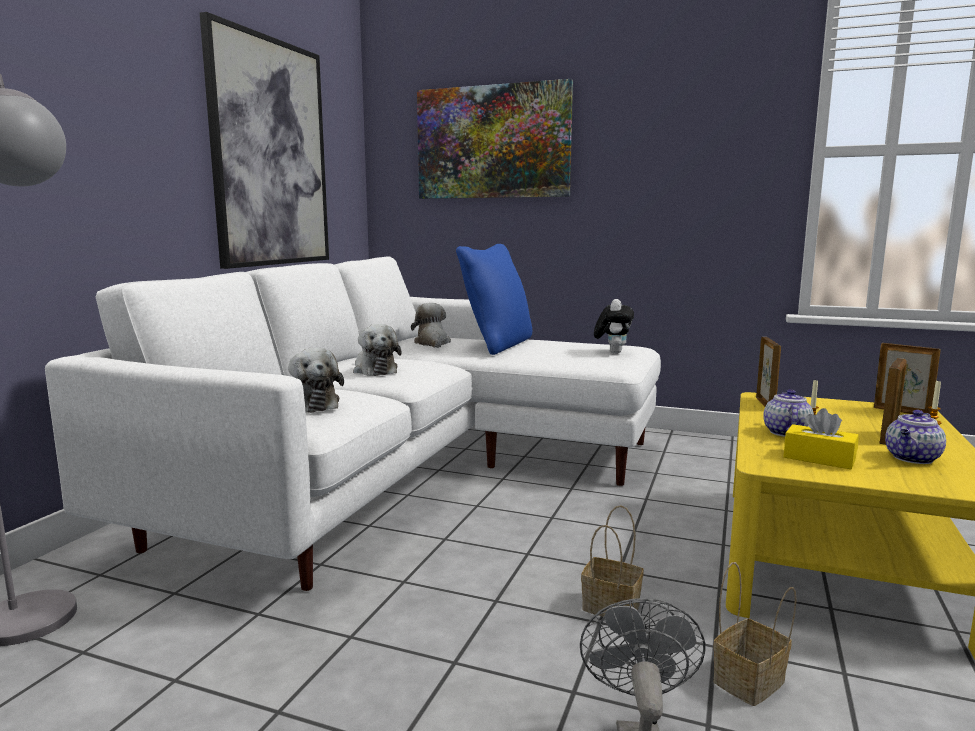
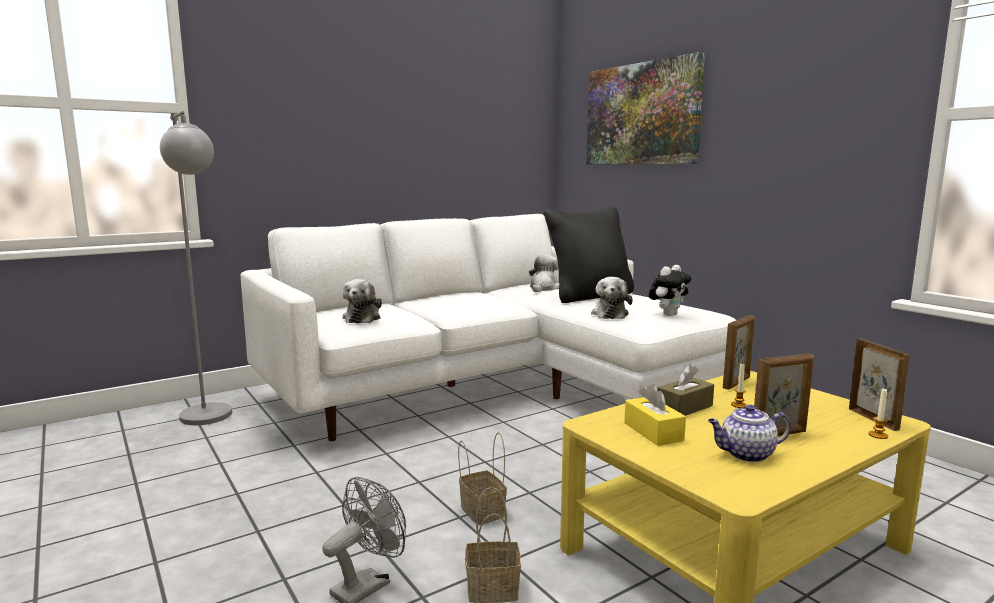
camera: 35 degrees right, 0 degrees up
picture [200,12,329,269] -> none
plush toy [353,324,402,376] -> plush toy moved to [591,277,633,319]
blue pillow [456,244,532,355] -> black pillow [544,207,634,303]
teapot [763,389,814,437] -> brown tissue box [657,364,714,416]

